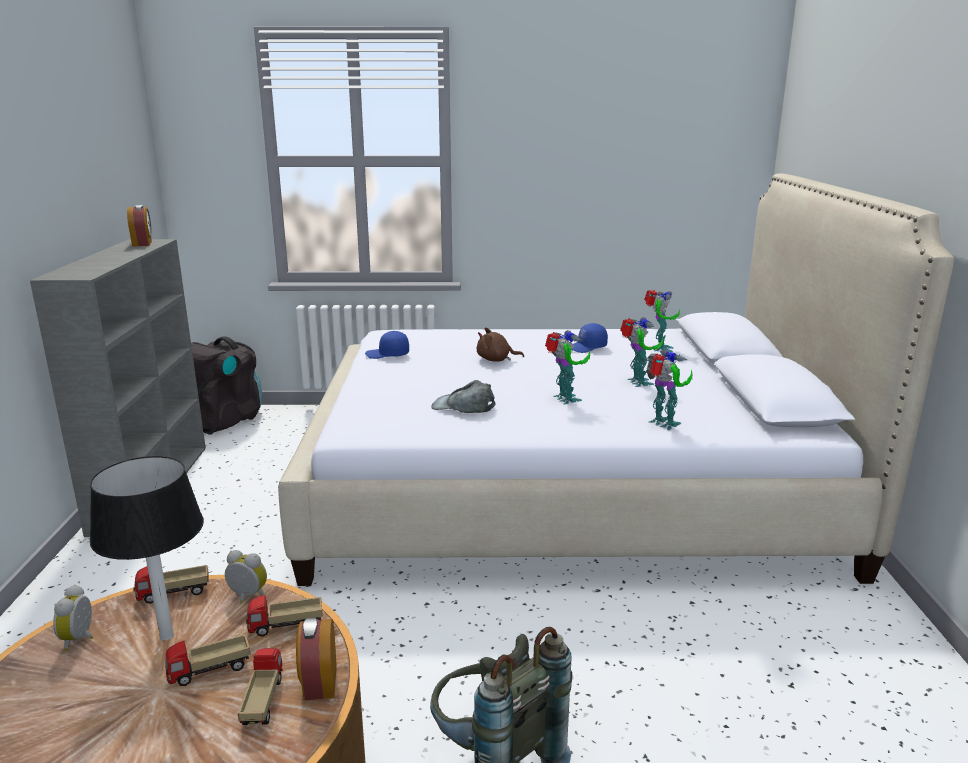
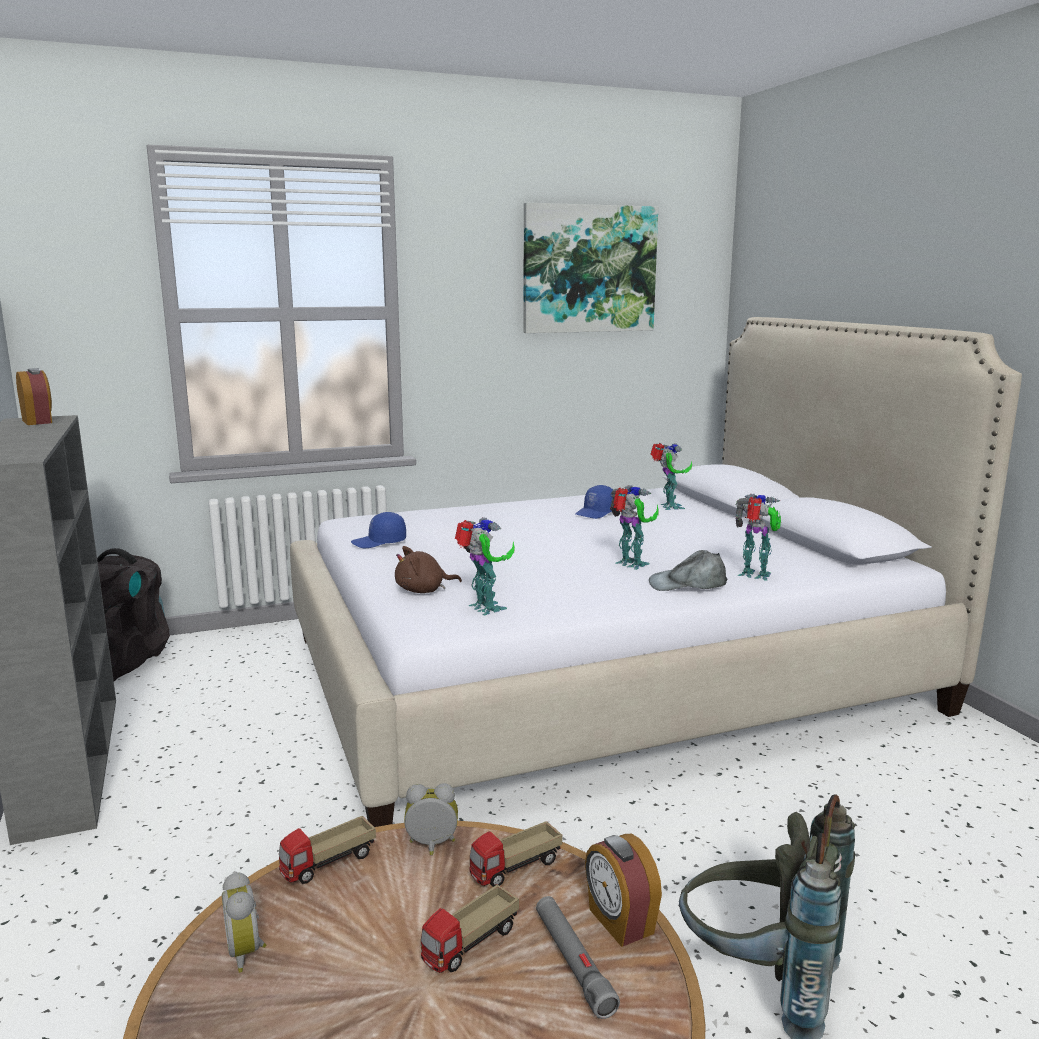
camera: 20 degrees left, 5 degrees down
black table lamp [90,456,204,641] -> none
toy truck [238,648,282,725] -> grey flashlight [536,896,620,1019]
grey cap [431,380,496,413] -> grey cap moved to [649,550,727,591]
brown plush toy [477,327,524,361] -> brown plush toy moved to [395,546,462,593]
toy robot [620,317,663,387] -> toy robot moved to [455,517,515,615]
none -> picture [524,203,658,333]

